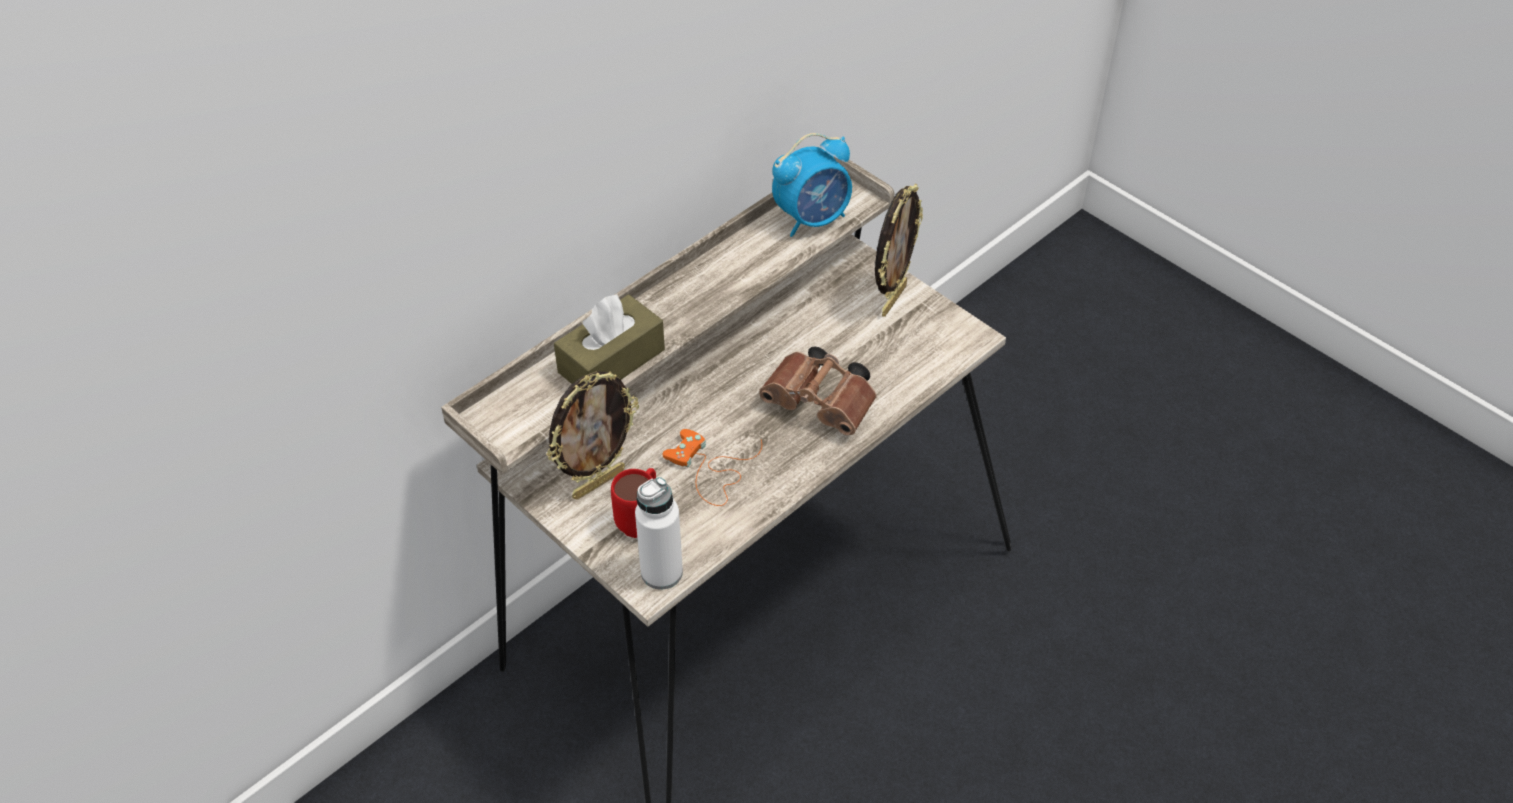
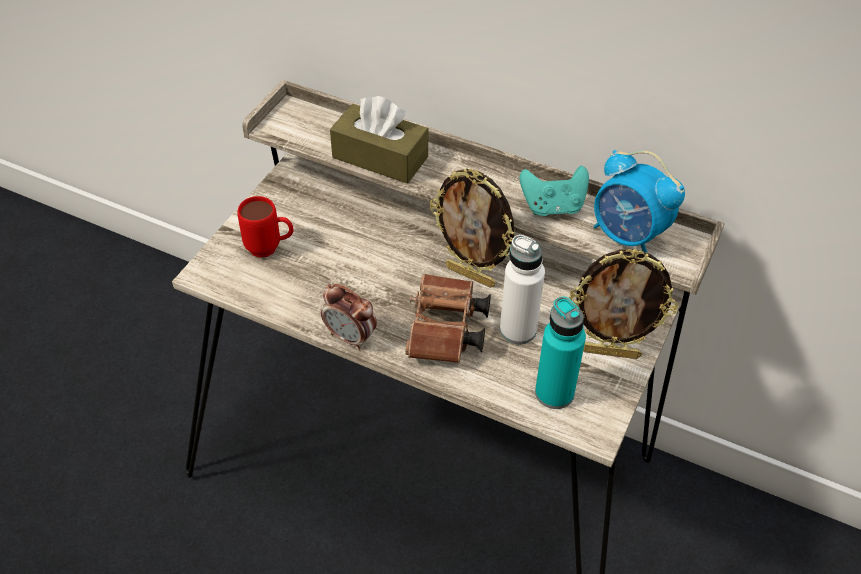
camera: 70 degrees right, 0 degrees up
picture frame [546,371,639,500] -> picture frame moved to [430,169,516,288]
white bottle [635,477,683,590] -> white bottle moved to [500,235,545,344]
orange game controller [663,429,762,506] -> none
none -> alarm clock [321,284,377,350]
none -> turquoise game controller [520,166,589,216]
none -> turquoise bottle [535,296,586,409]

